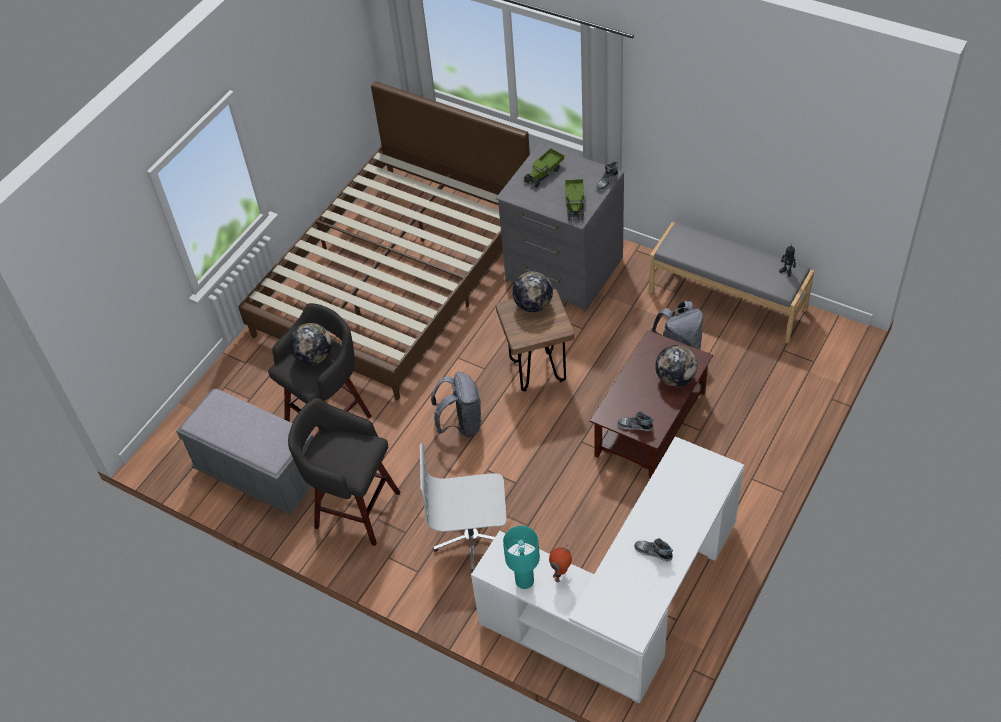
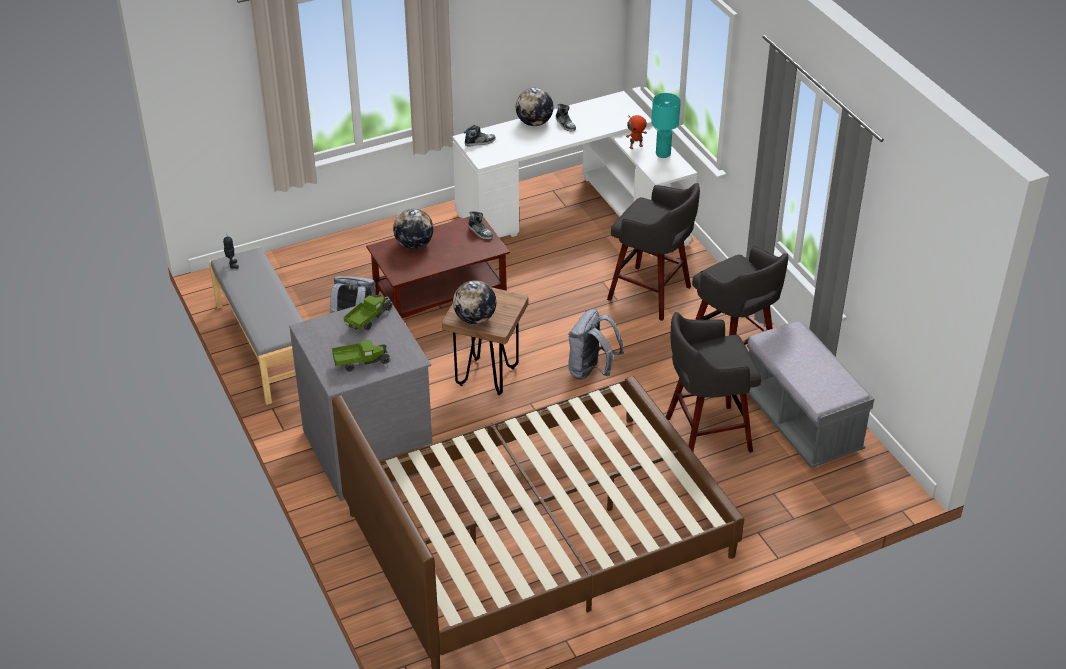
camera: 150 degrees left, 10 degrees down
globe [290,323,332,365] -> globe moved to [516,88,553,126]
white office chair [420,443,507,572] -> grey stool [607,183,700,321]
shoe [596,161,618,192] -> shoe moved to [464,125,496,147]

